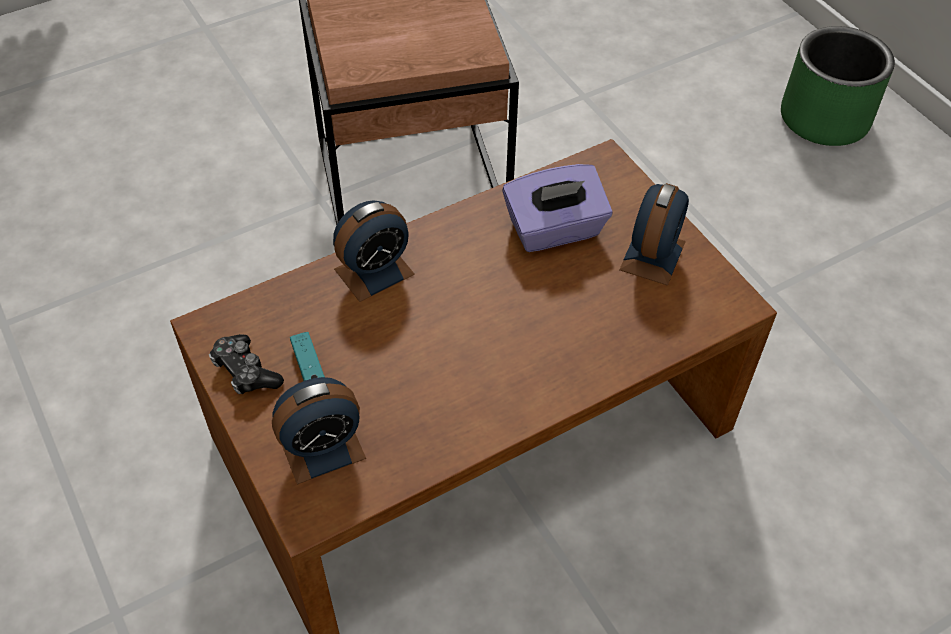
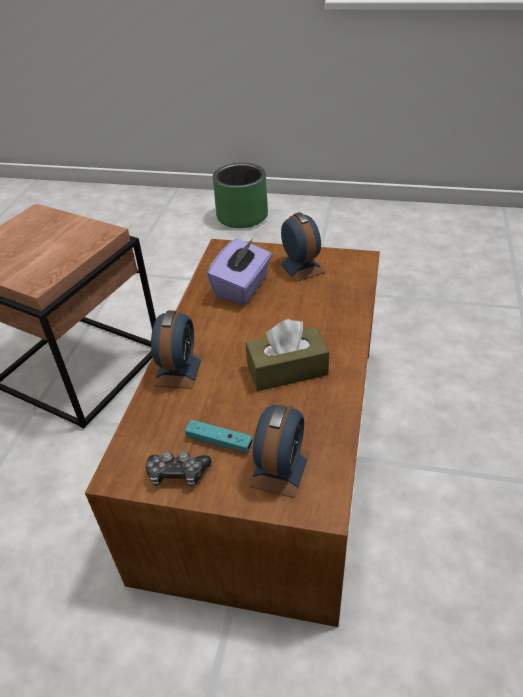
camera: 45 degrees left, 10 degrees down
none -> brown tissue box [246,319,329,391]

